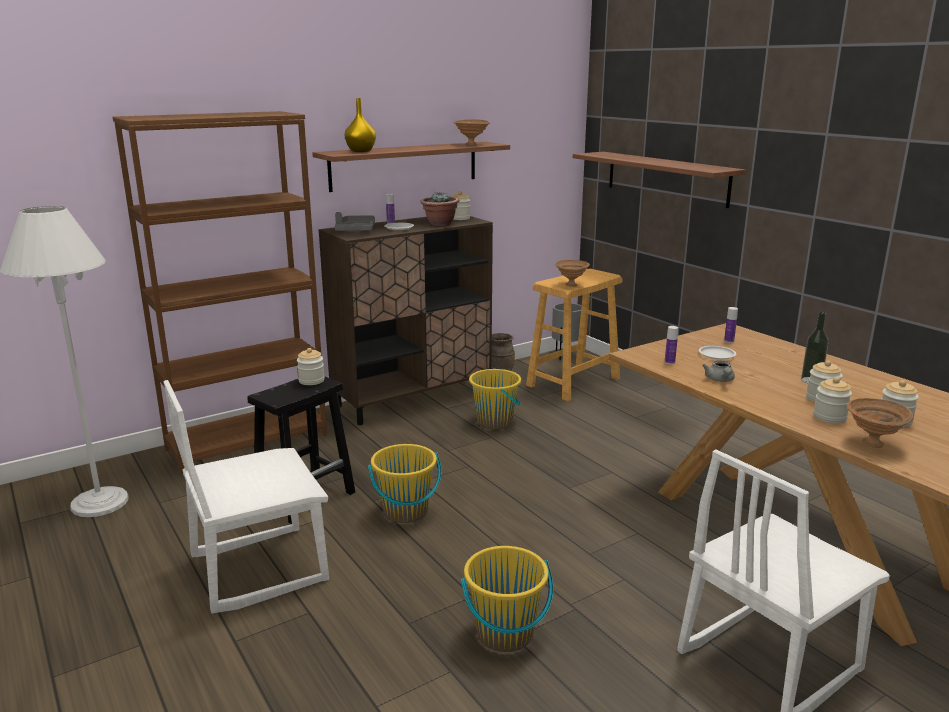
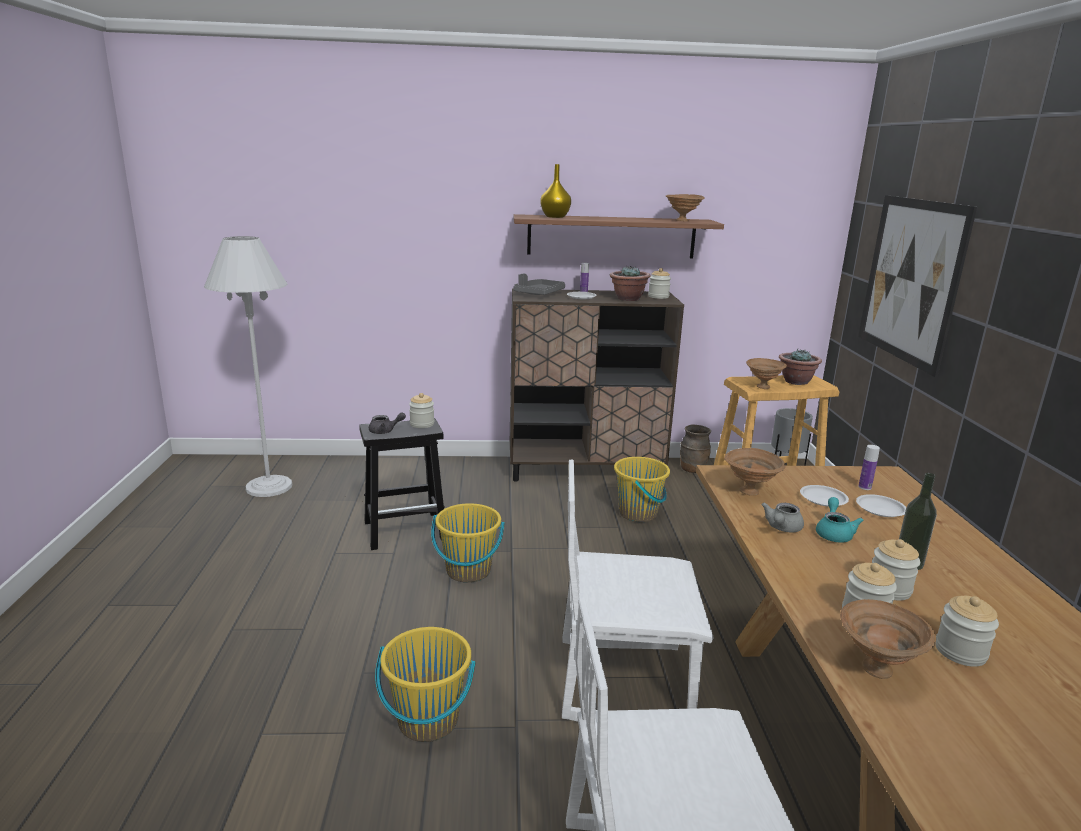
camera: 30 degrees right, 0 degrees up
brown bookcase [113,111,327,474] -> none
white chair [164,380,329,614] -> white chair moved to [562,460,714,722]
shelf [573,152,746,208] -> picture [858,195,977,377]
bottle [665,326,678,364] -> brown bowl [724,448,786,496]
none -> grey teapot [369,412,406,434]
none -> potted plant [779,349,822,385]
none -> turquoise teapot [816,497,864,542]
none -> white plate [856,494,906,517]

